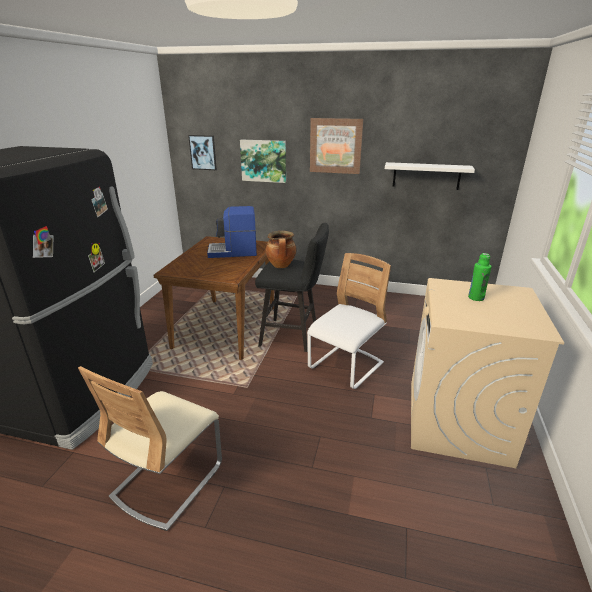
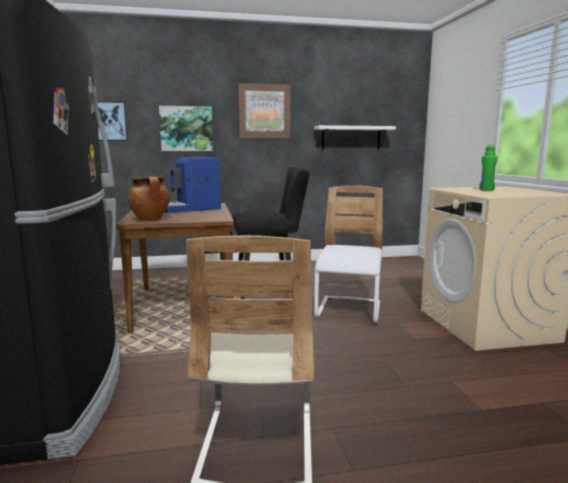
camera: 25 degrees left, 15 degrees down
cooking pot [266,231,297,268] -> cooking pot moved to [128,176,170,221]

